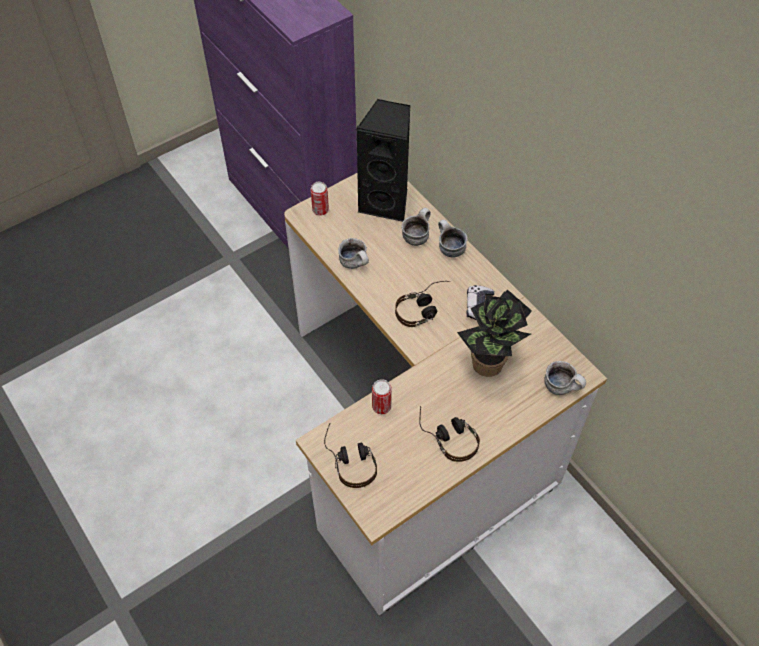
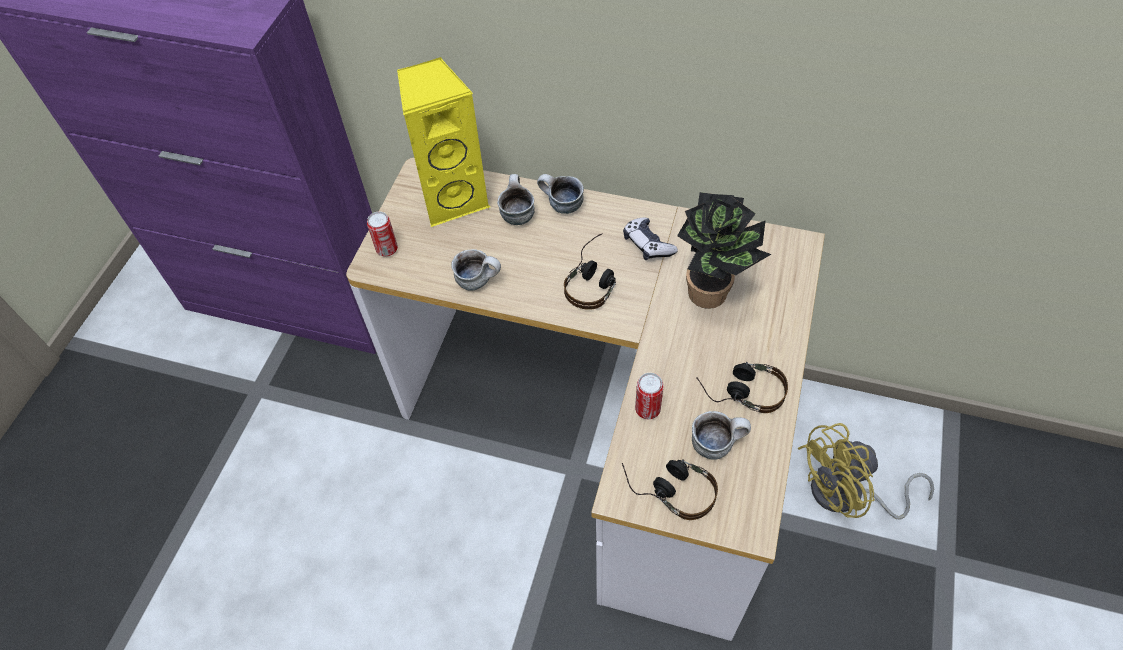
camera: 35 degrees left, 0 degrees up
black speaker [356,99,410,222] -> yellow speaker [397,57,490,227]
mug [544,361,586,395] -> mug moved to [692,411,751,460]
none -> yellow fan [798,423,934,520]

